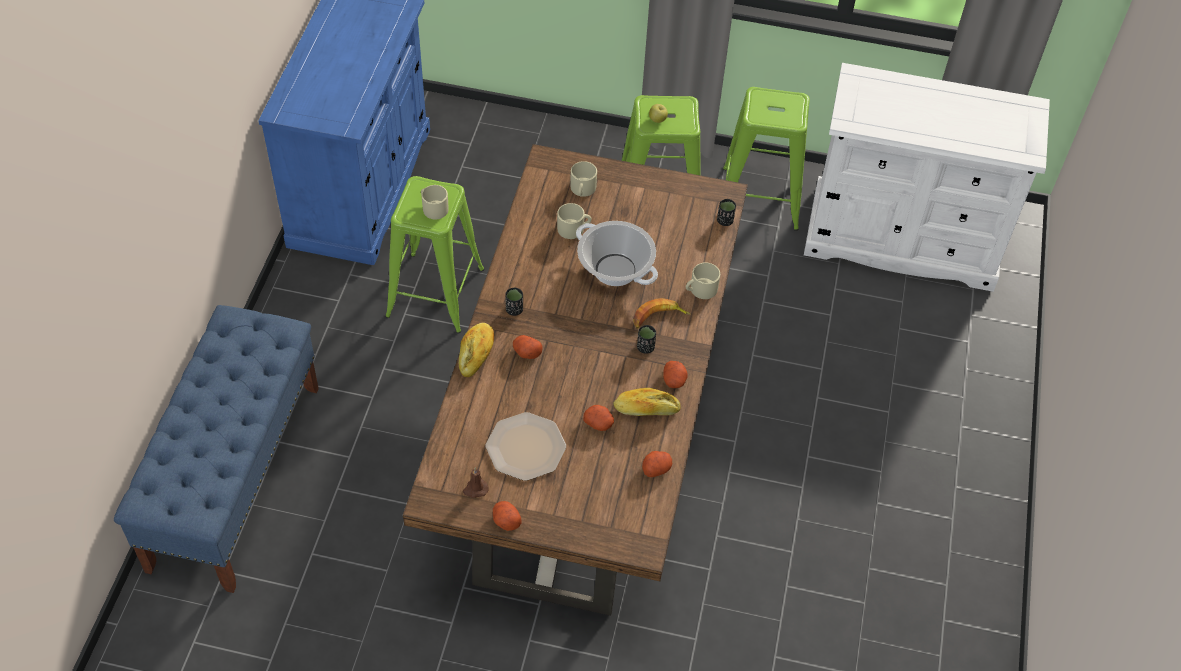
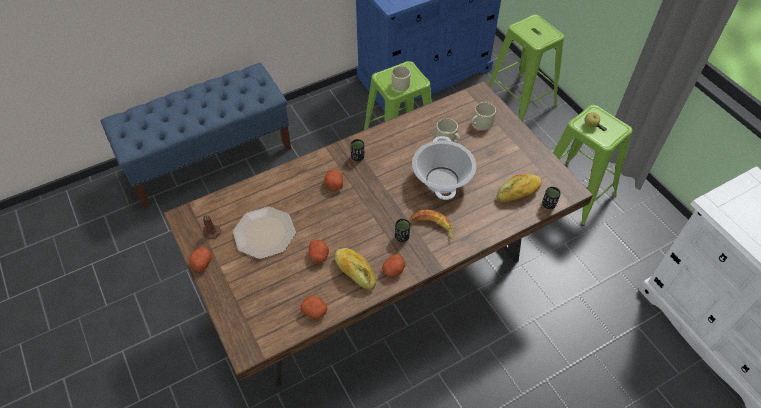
camera: 50 degrees right, 0 degrees up
bread [459,323,494,377] -> bread moved to [497,174,542,202]
beige mug [686,262,720,299] -> none
green stool [723,87,810,231] -> green stool moved to [488,14,564,121]

